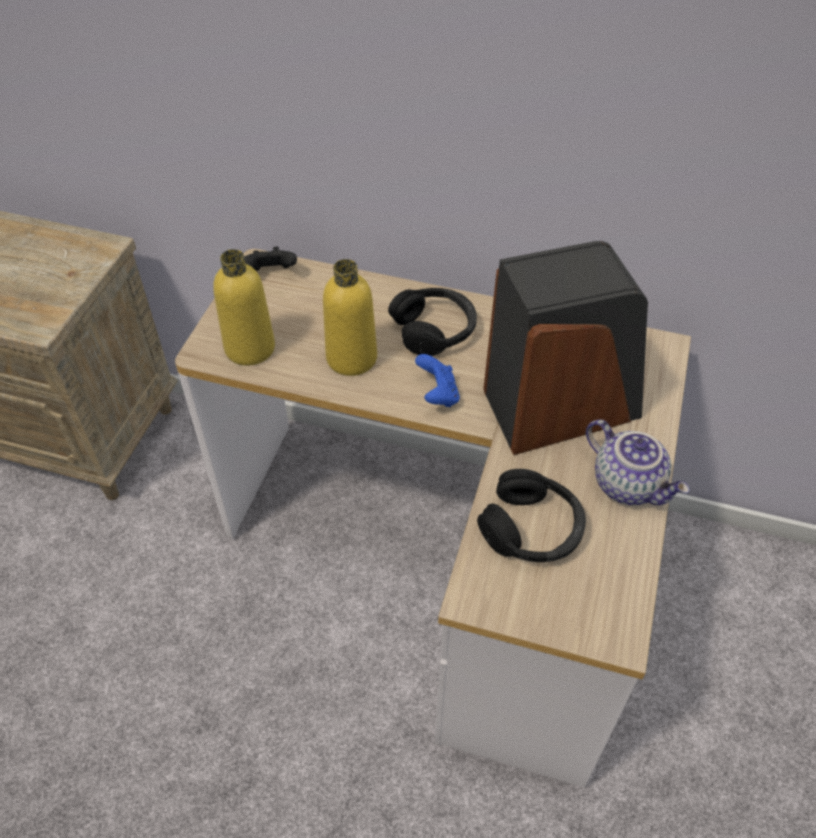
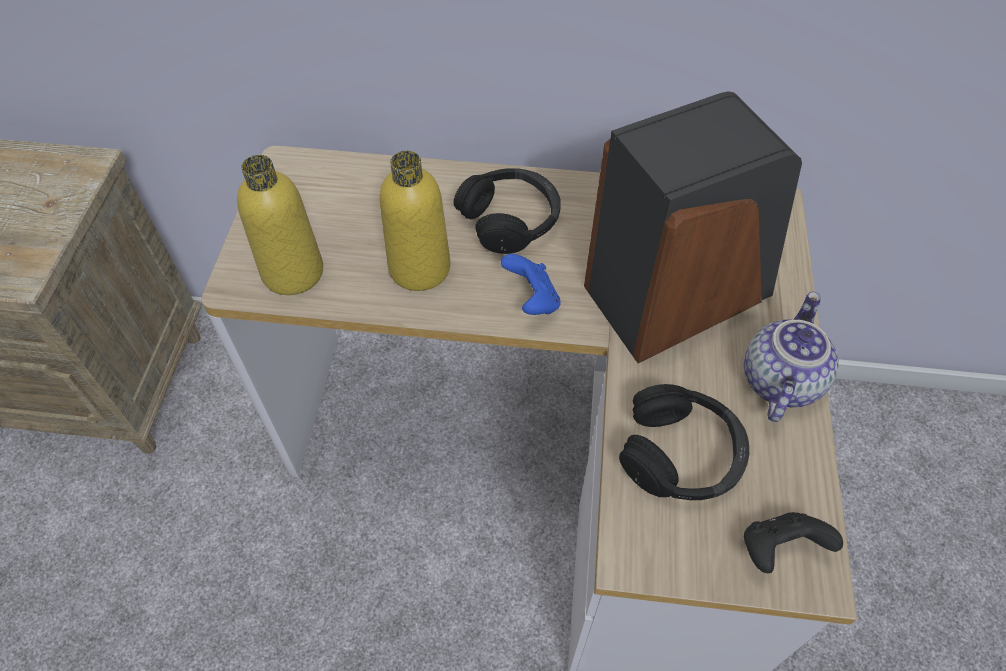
camera: 10 degrees left, 5 degrees up
black game controller [244,247,297,271] -> black game controller moved to [744,512,843,573]
teapot [586,419,689,505] -> teapot turned 105 degrees counterclockwise [744,292,839,422]

